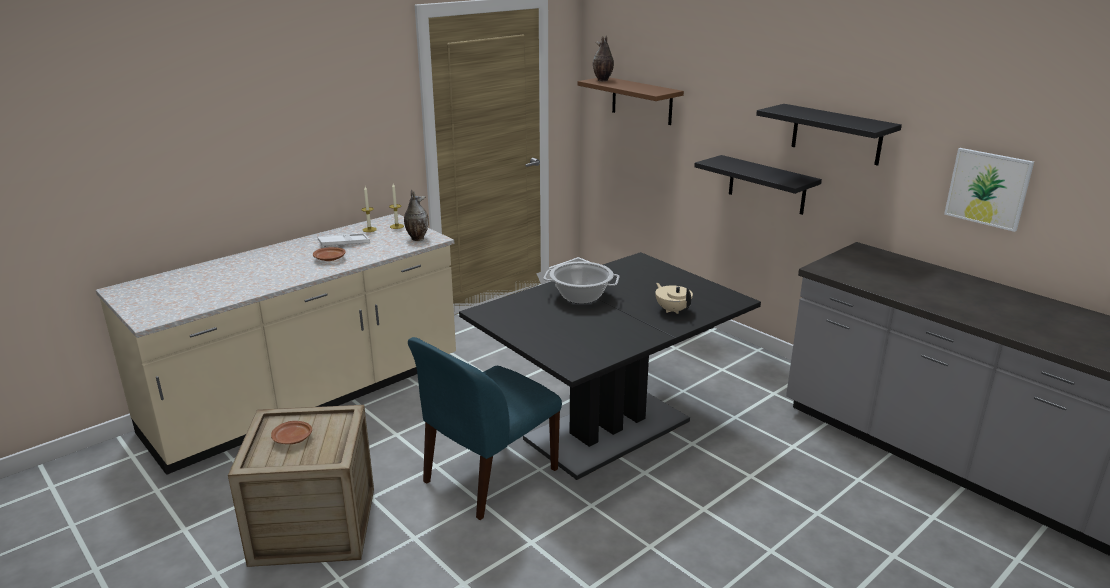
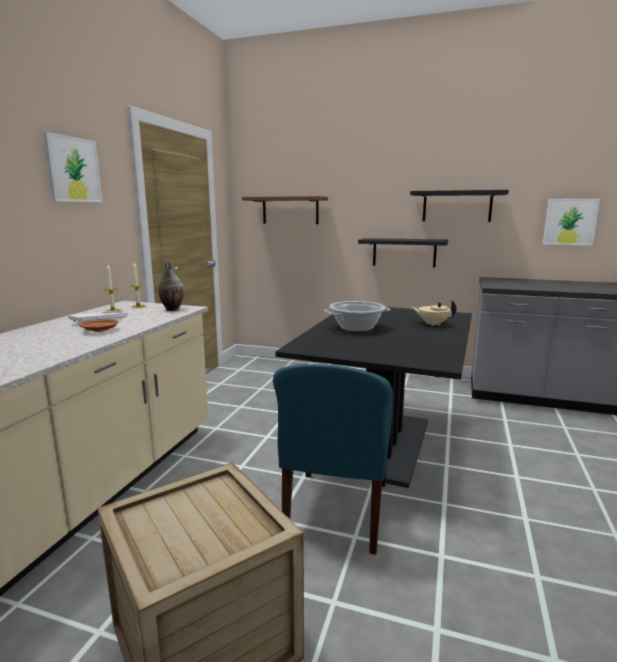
camera: 30 degrees left, 10 degrees down
brown plate [271,421,312,444] -> none
vase [593,36,614,82] -> none
none -> picture [43,132,102,202]

